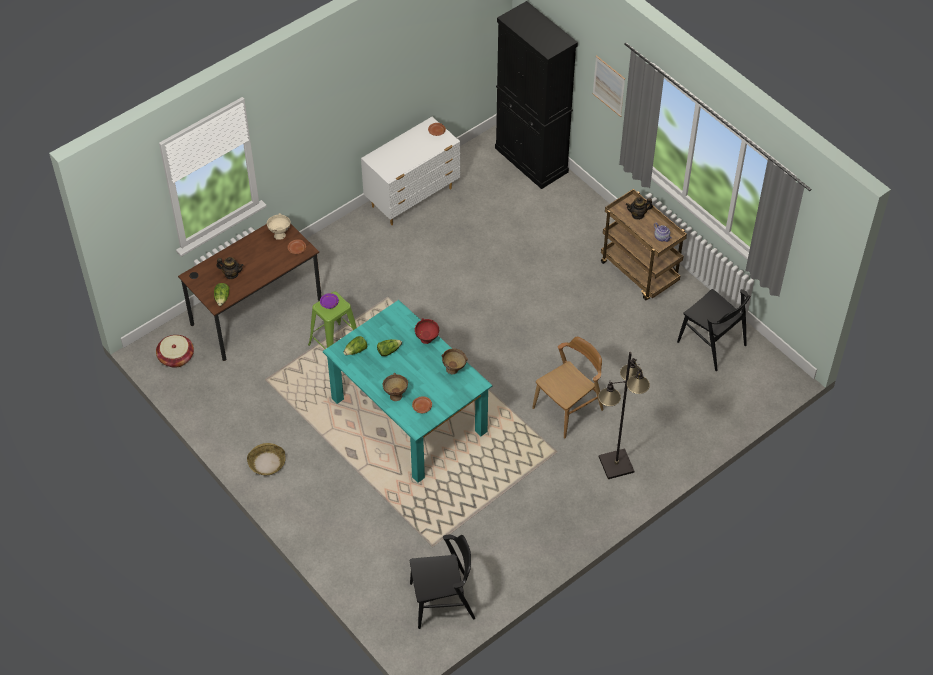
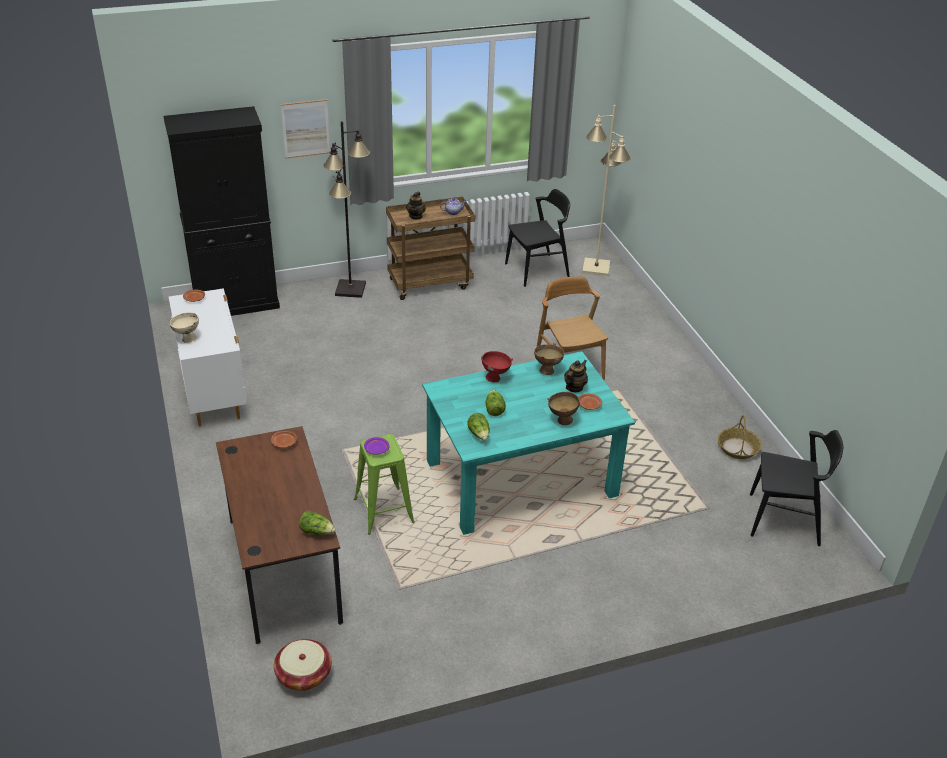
camera: 70 degrees left, 15 degrees down
teapot [216,257,244,279] -> teapot moved to [564,360,588,392]
basket [247,443,286,475] -> basket moved to [718,415,762,459]
beige bowl [267,213,291,240] -> beige bowl moved to [170,312,199,343]
black chair [410,535,475,629] -> black chair turned 90 degrees clockwise [750,430,843,546]
black floor lamp [598,352,650,479] -> black floor lamp moved to [323,121,370,298]
none -> beige floor lamp [582,105,631,276]

